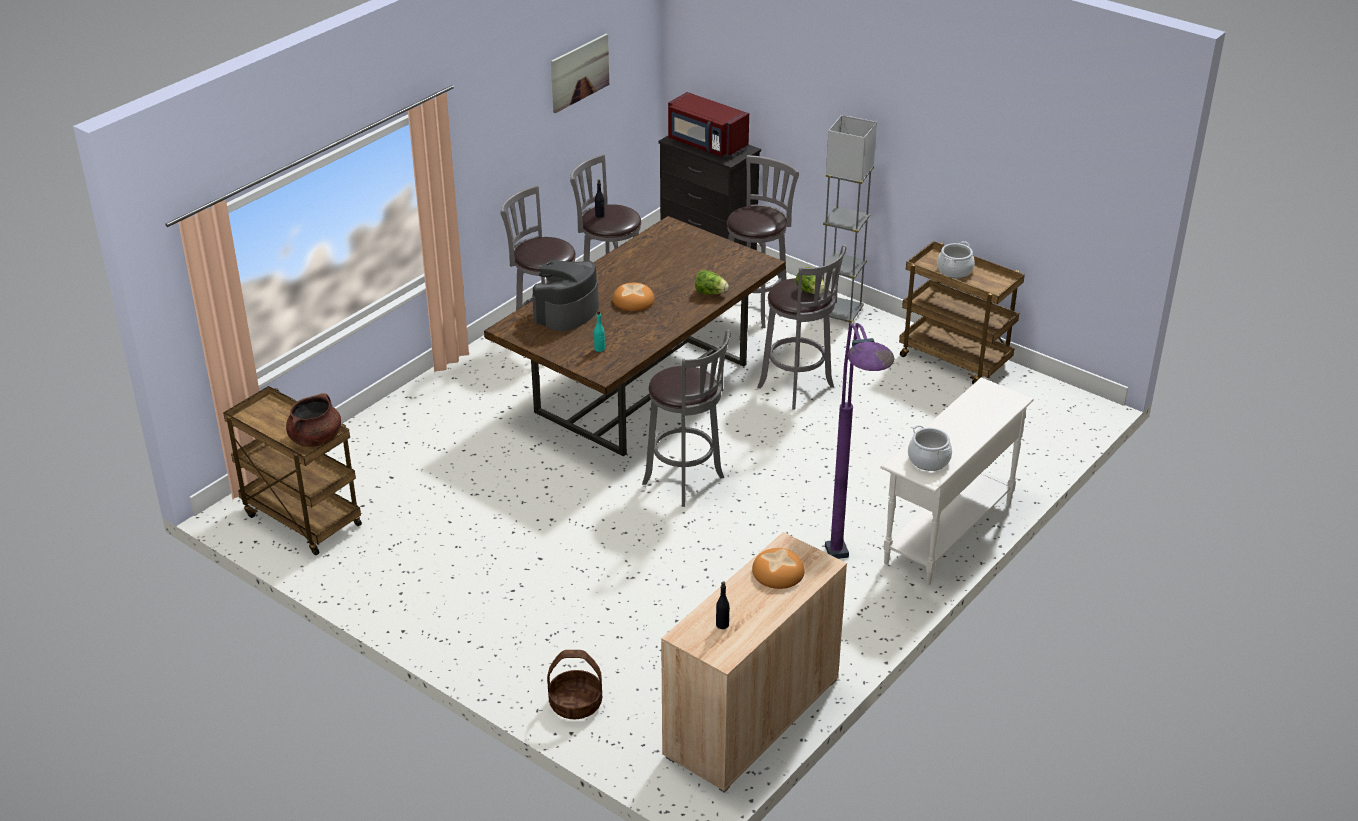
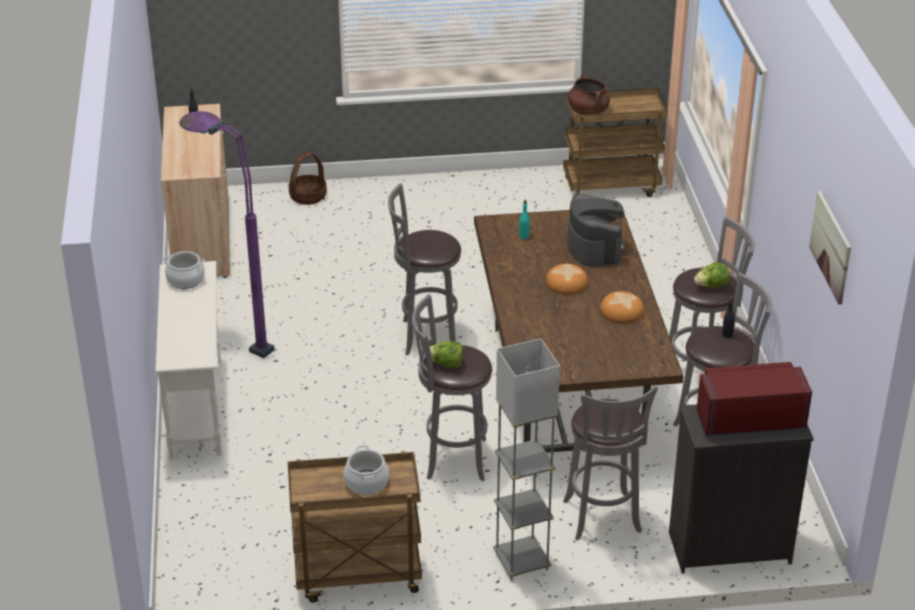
camera: 135 degrees right, 0 degrees up
lettuce [695,270,729,294] -> lettuce moved to [694,262,729,287]
bread [752,548,804,589] -> bread moved to [600,291,644,323]

